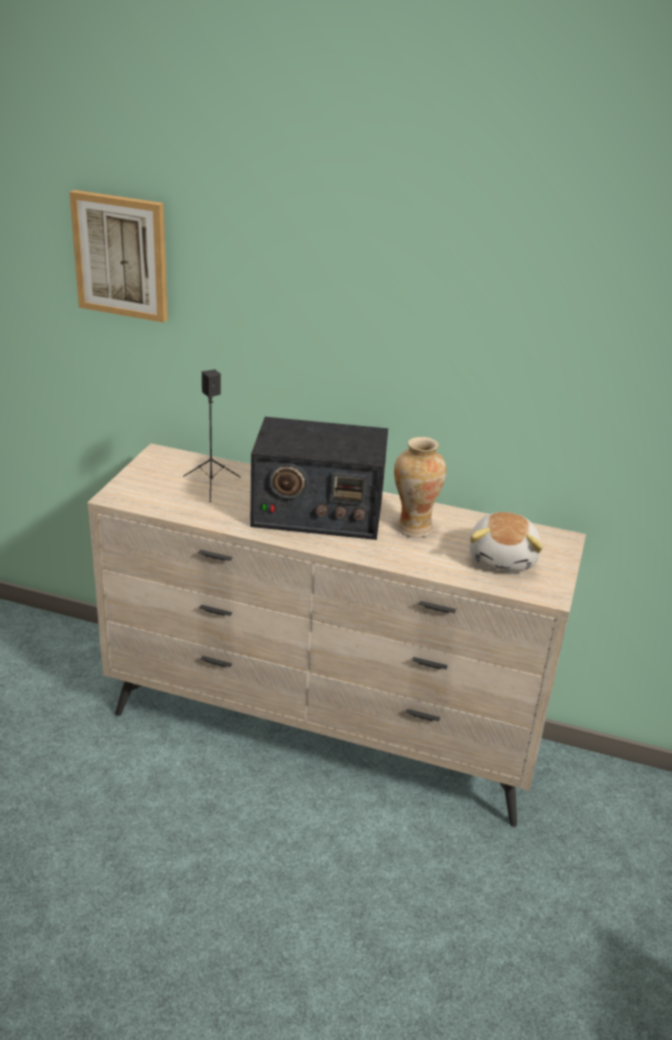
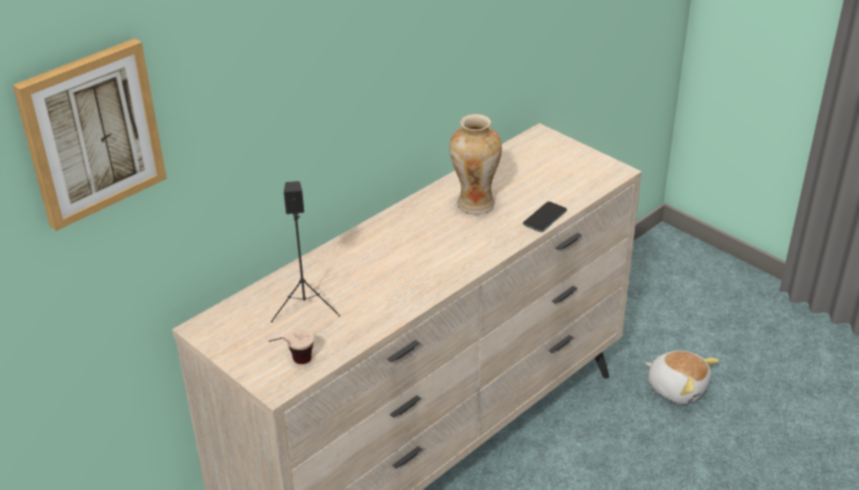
camera: 60 degrees left, 5 degrees up
radio [250,417,388,540] -> none
plush toy [469,512,543,572] -> plush toy moved to [645,351,719,404]
none -> cup [268,330,314,364]
none -> phone [523,202,567,232]

